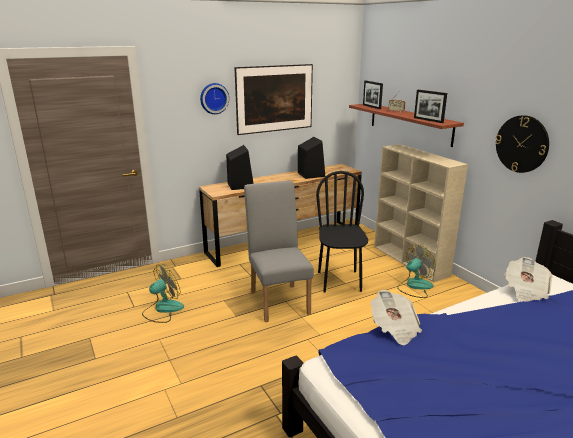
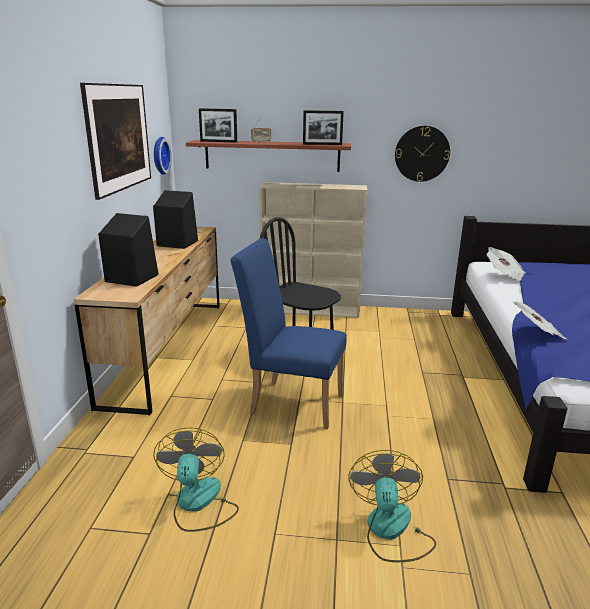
camera: 55 degrees left, 0 degrees up
wall clock [200,83,229,114] -> wall clock moved to [154,137,172,175]
grey chair [244,180,314,322] -> blue chair [230,238,347,429]
fan [397,245,436,298] -> fan moved to [348,450,436,562]

